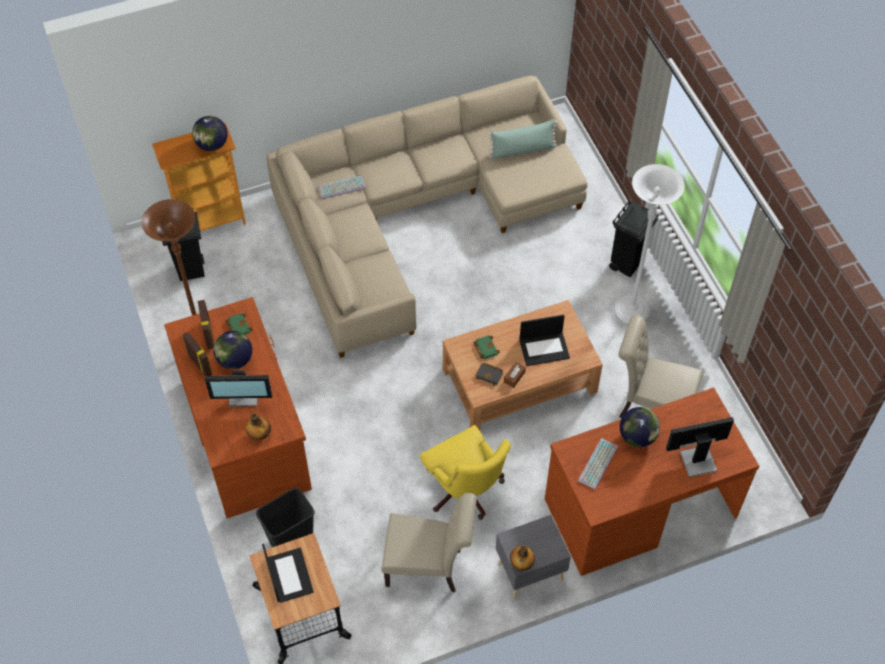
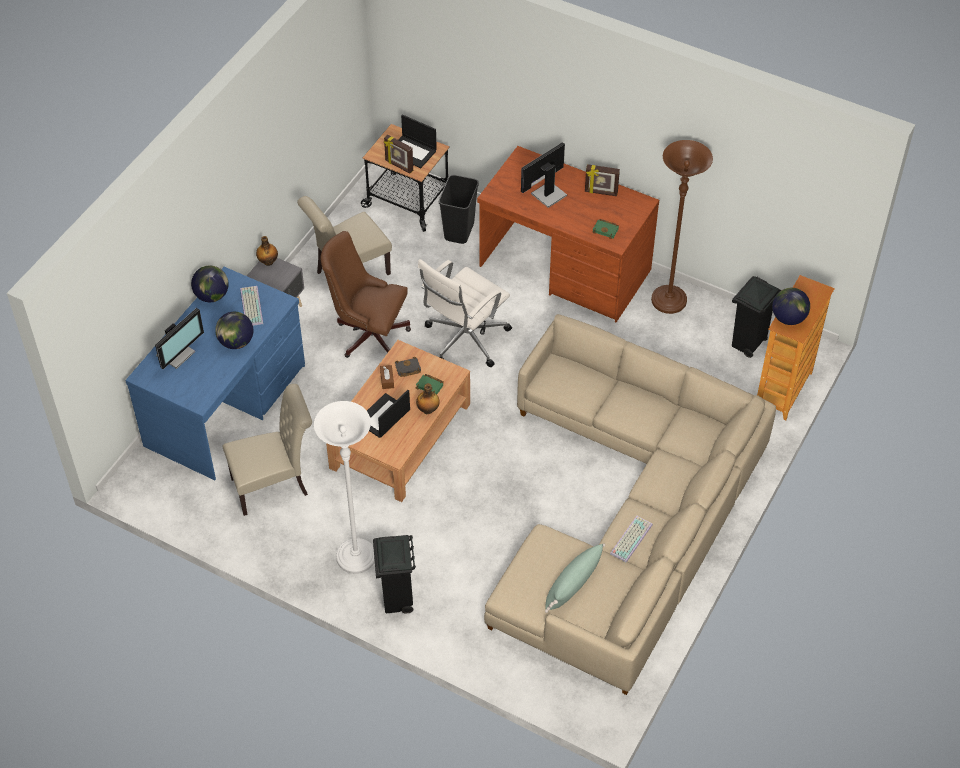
camera: 140 degrees right, 5 degrees down
picture frame [198,300,214,349] -> picture frame moved to [384,135,413,174]
globe [213,331,252,369] -> globe moved to [191,265,229,302]
bottle [246,413,271,440] -> bottle moved to [416,384,440,414]
keyboard [318,176,366,199] -> keyboard moved to [610,516,653,563]
yellow office chair [420,425,511,520] -> brown office chair [320,231,411,358]
brown desk [545,387,759,576] -> blue desk [125,267,305,480]
none -> white office chair [418,259,512,367]

